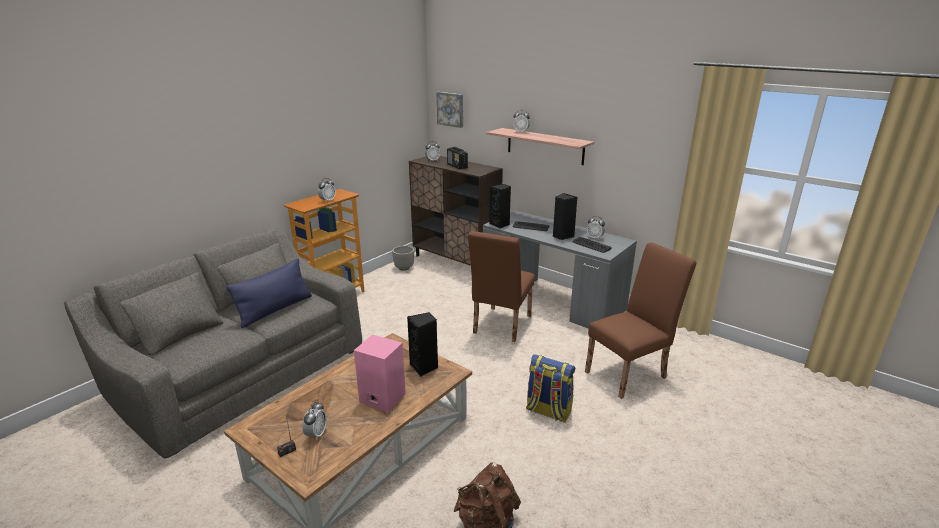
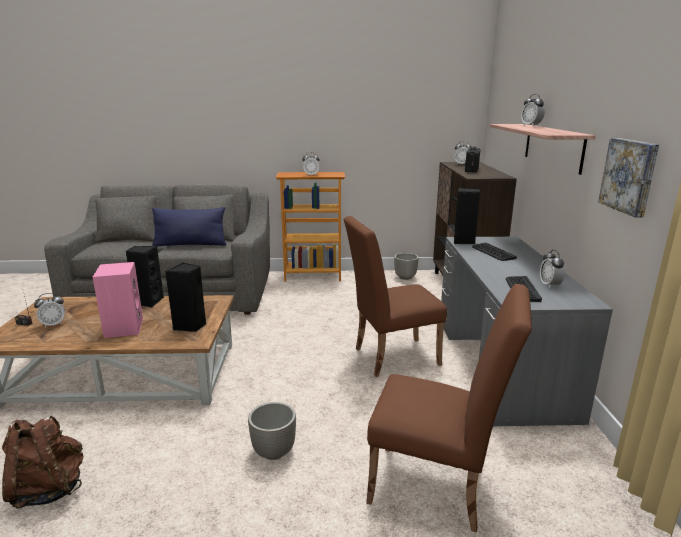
camera: 50 degrees right, 5 degrees down
picture [437,92,463,128] -> picture moved to [598,138,659,218]
backpack [526,354,575,423] -> planter [248,402,296,460]
black speaker [553,193,578,240] -> black speaker moved to [126,246,164,308]

